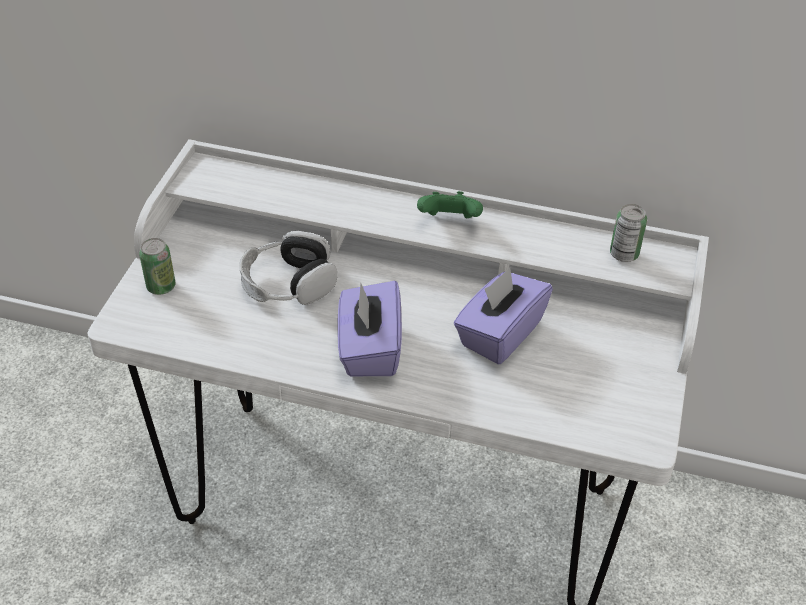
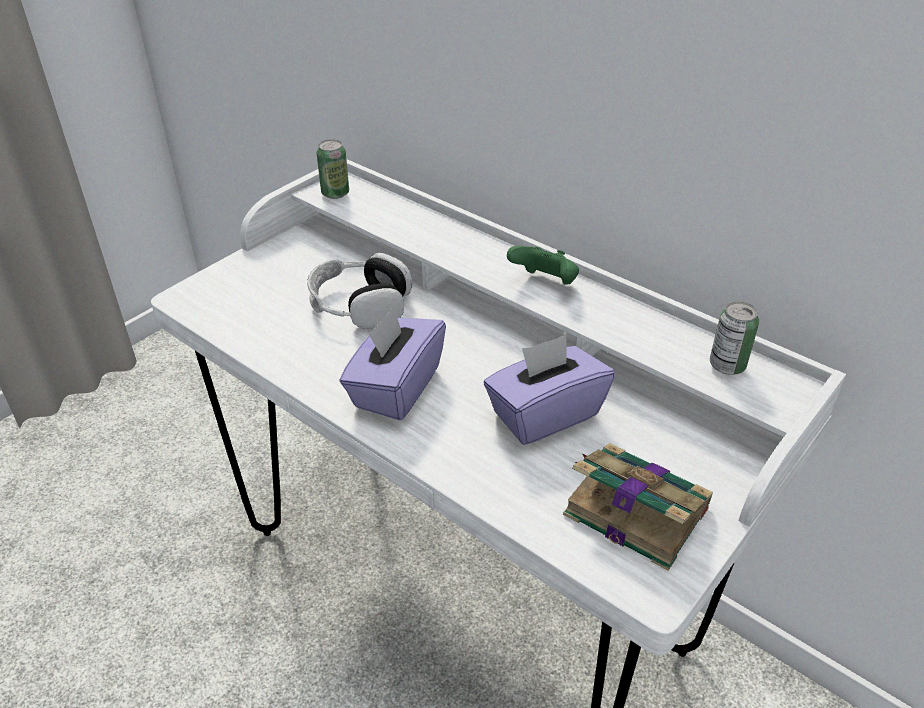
camera: 25 degrees right, 5 degrees down
can [139,238,176,295] -> can moved to [317,139,349,199]
none -> book [563,443,713,571]

